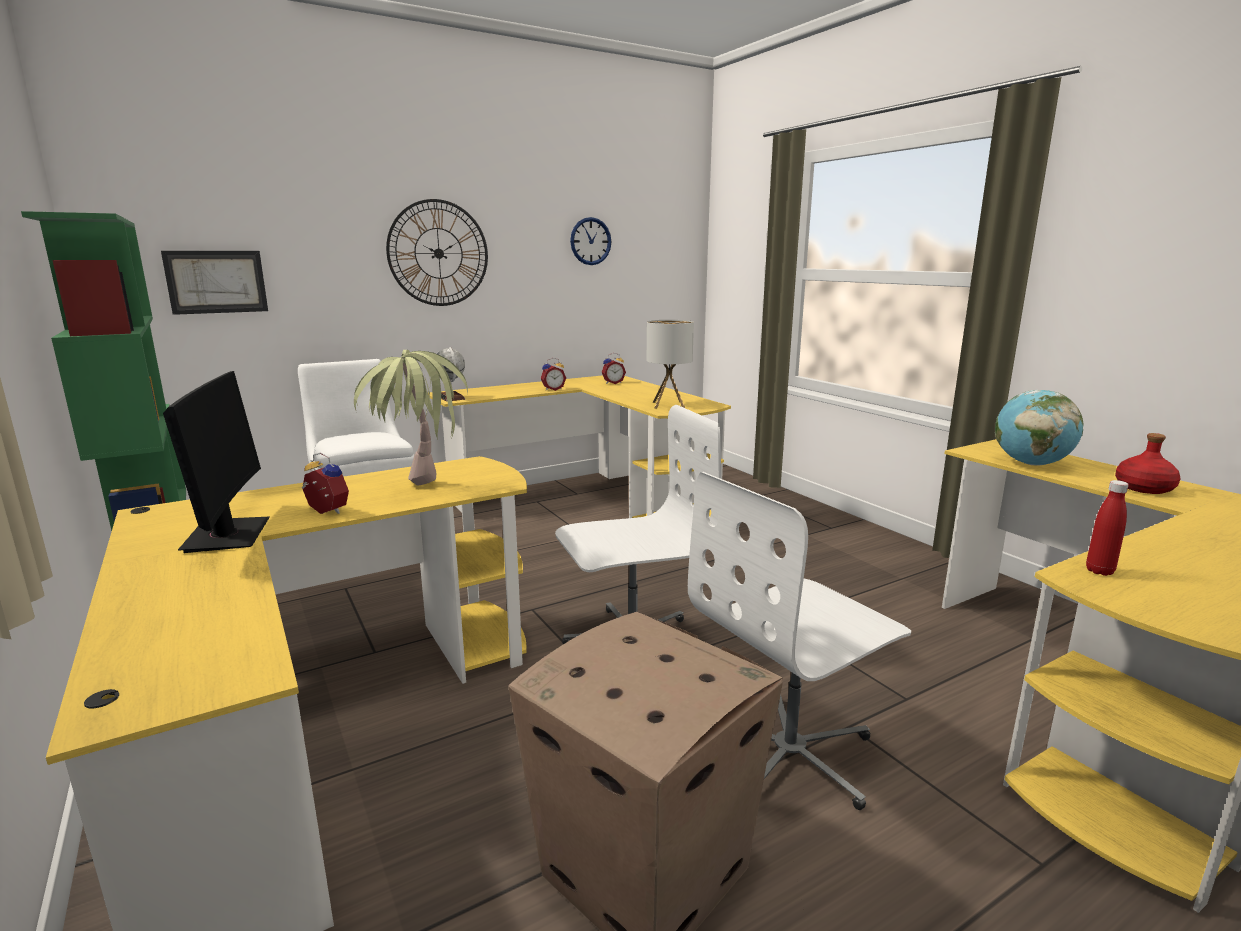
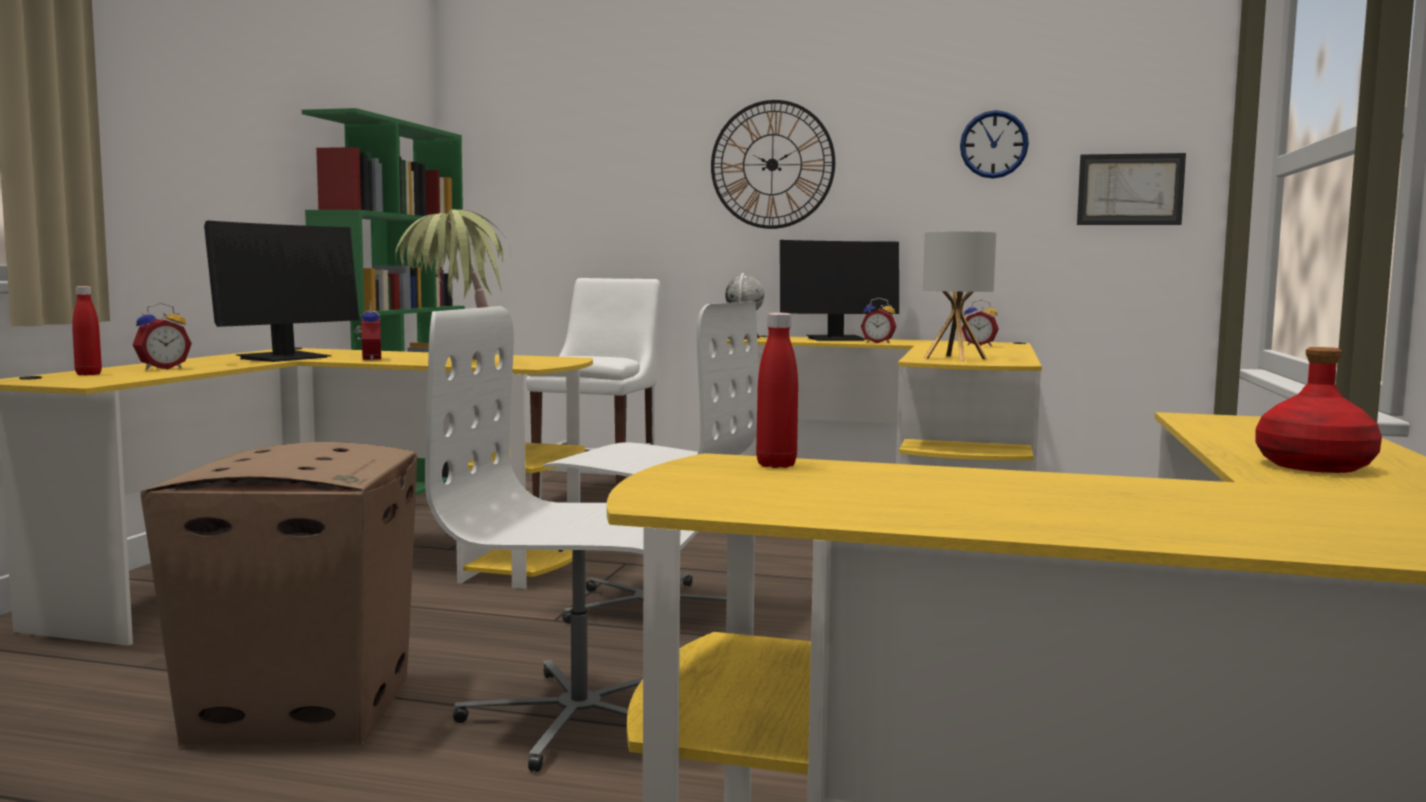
camera: 45 degrees right, 10 degrees down
picture [161,251,268,315] -> picture moved to [1077,153,1186,225]
globe [995,390,1083,466] -> none
none -> red bottle [72,286,102,375]
none -> alarm clock [133,302,192,370]
none -> monitor [780,240,899,341]

